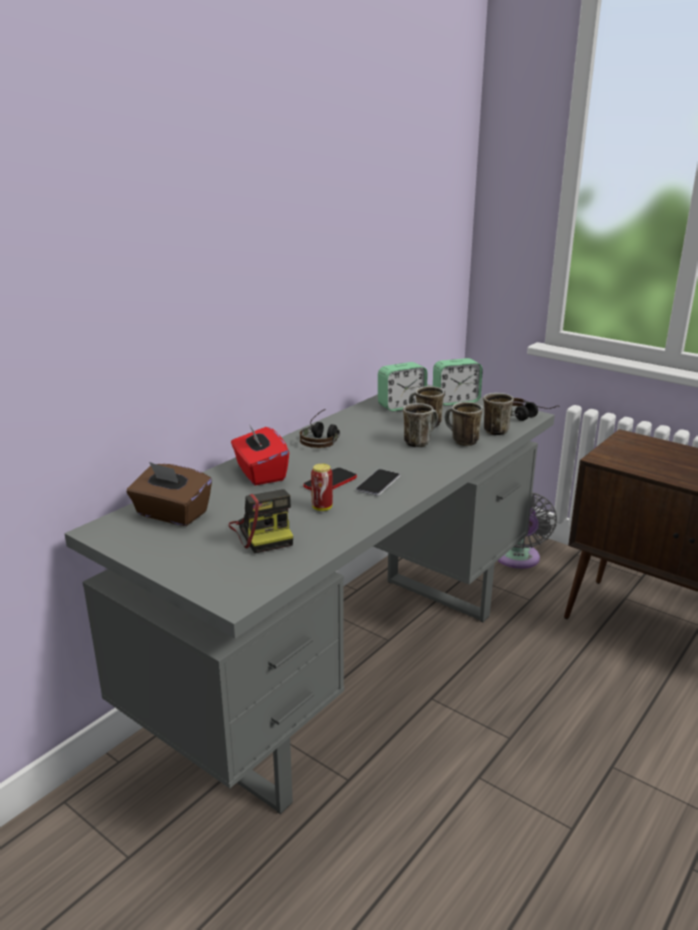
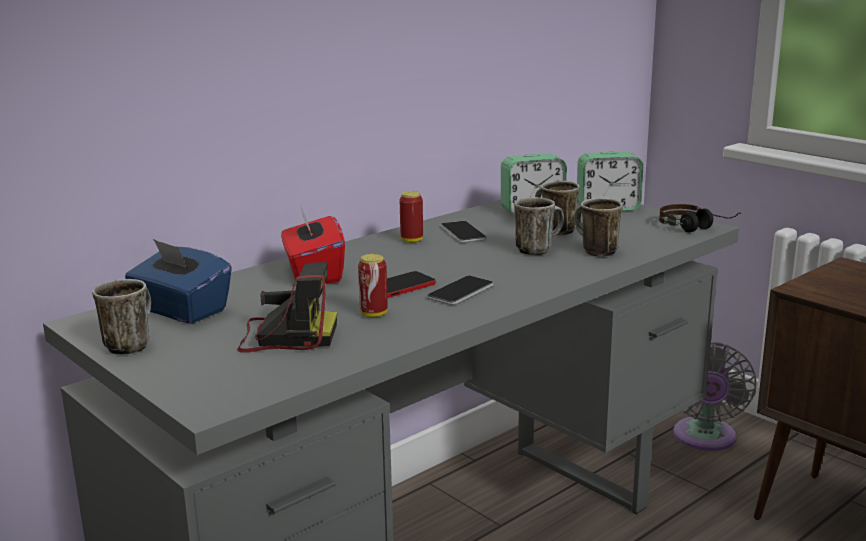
camera: 10 degrees right, 5 degrees down
brown tissue box [127,462,212,526] -> blue tissue box [125,239,232,324]
camera [229,489,293,553] -> camera turned 75 degrees counterclockwise [237,262,337,353]
headphones [300,409,340,448] -> can [400,191,423,243]
mug [483,393,514,436] -> mug moved to [92,279,151,355]
none -> phone [440,221,487,243]

